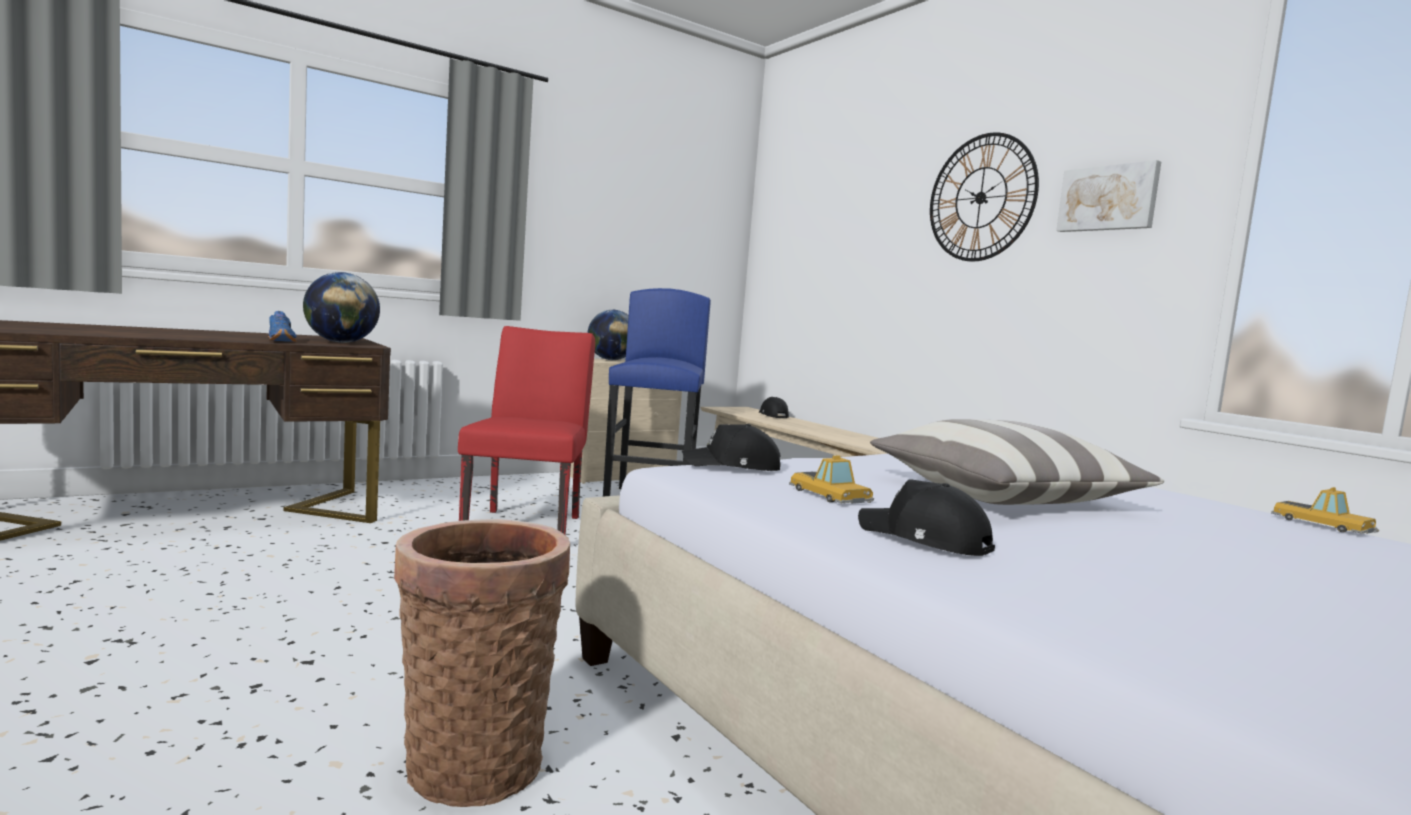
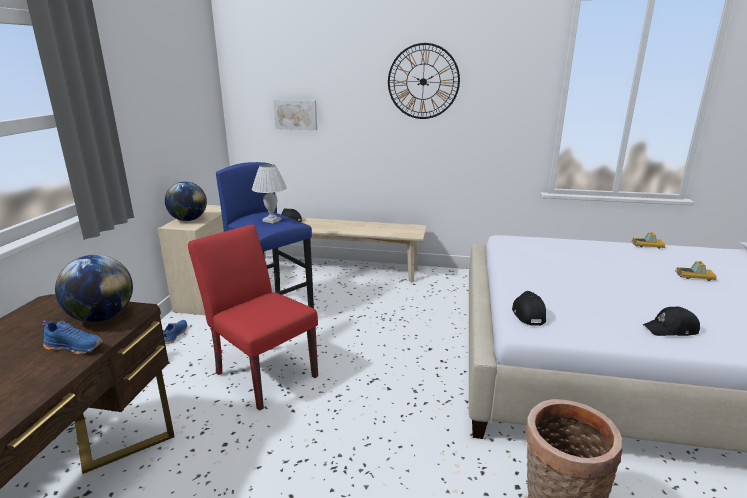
camera: 45 degrees left, 15 degrees up
black cap [682,424,781,471] -> black cap turned 135 degrees clockwise [512,291,546,326]
toy car [789,455,874,504] -> toy car moved to [675,261,717,281]
pillow [870,419,1164,505] -> none
picture [1056,160,1161,232] -> picture moved to [273,100,317,130]
none -> blue shoe [163,320,187,344]
none -> white table lamp [252,164,287,223]

